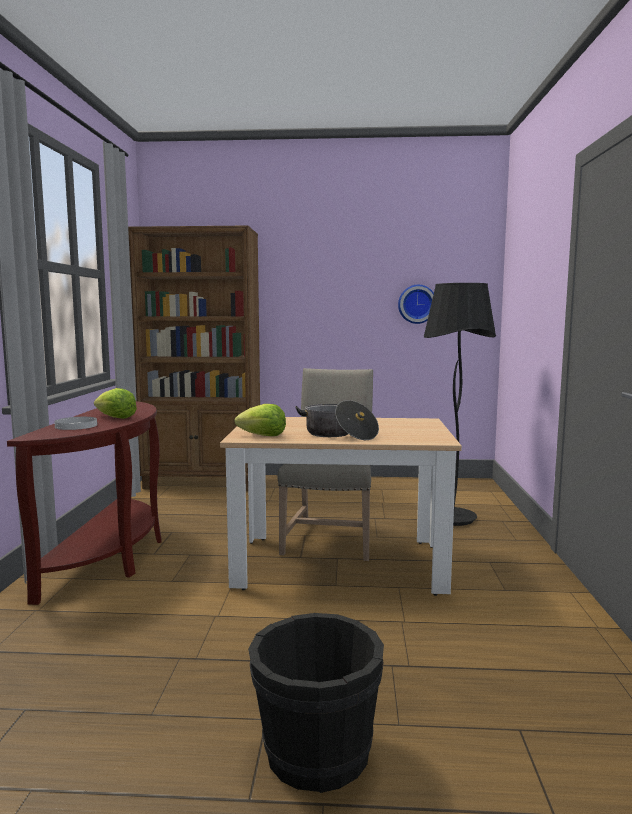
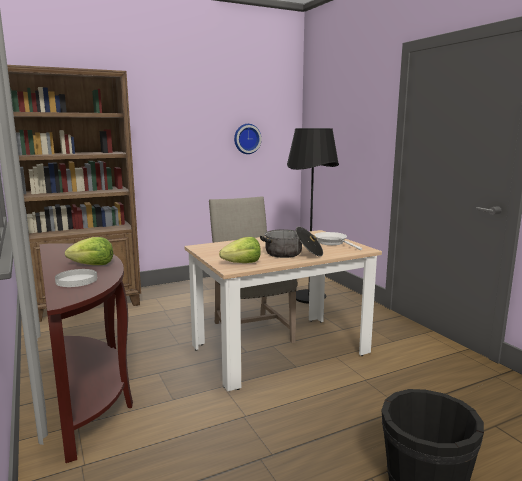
camera: 30 degrees left, 5 degrees up
none -> white frying pan [314,232,362,250]

